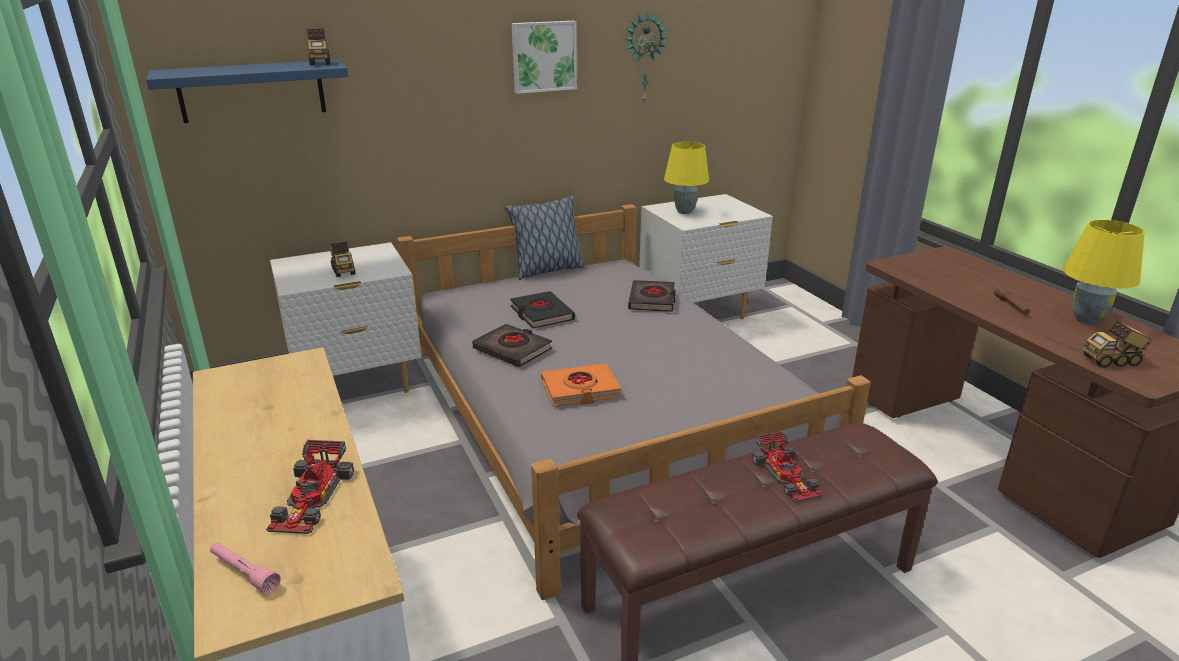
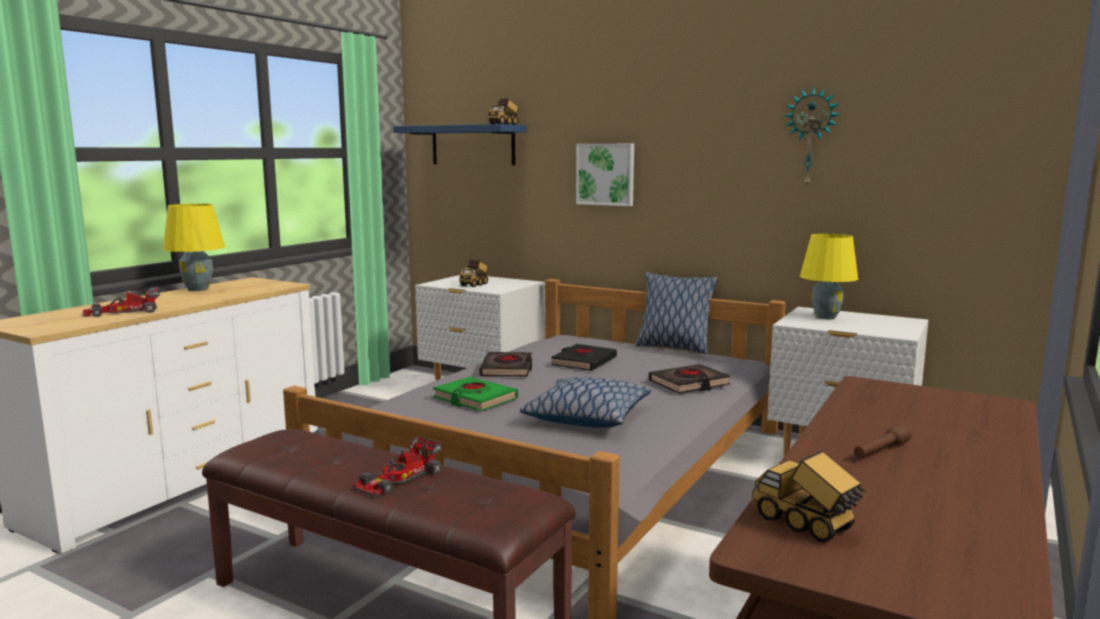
camera: 55 degrees right, 15 degrees down
pink flashlight [210,542,281,594] -> none
picture [512,21,577,94] -> picture moved to [576,144,634,206]
orange book [541,363,621,407] -> green book [433,377,518,411]
yellow table lamp [1063,220,1145,324] -> yellow table lamp moved to [163,204,225,291]
none -> pillow [520,377,651,428]

